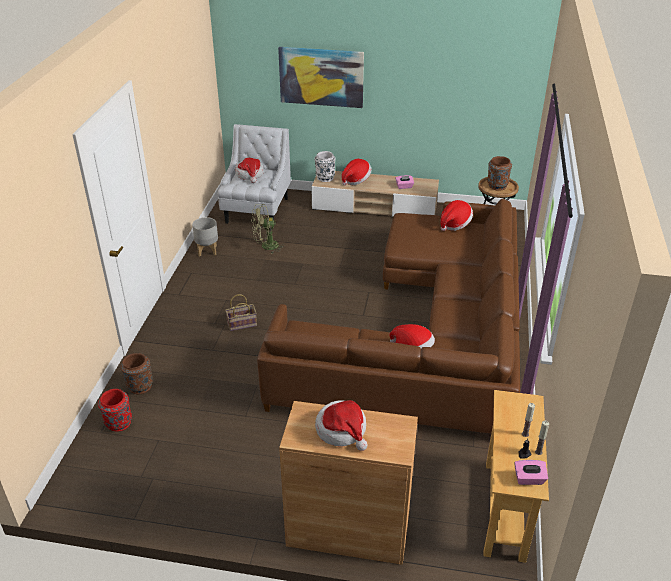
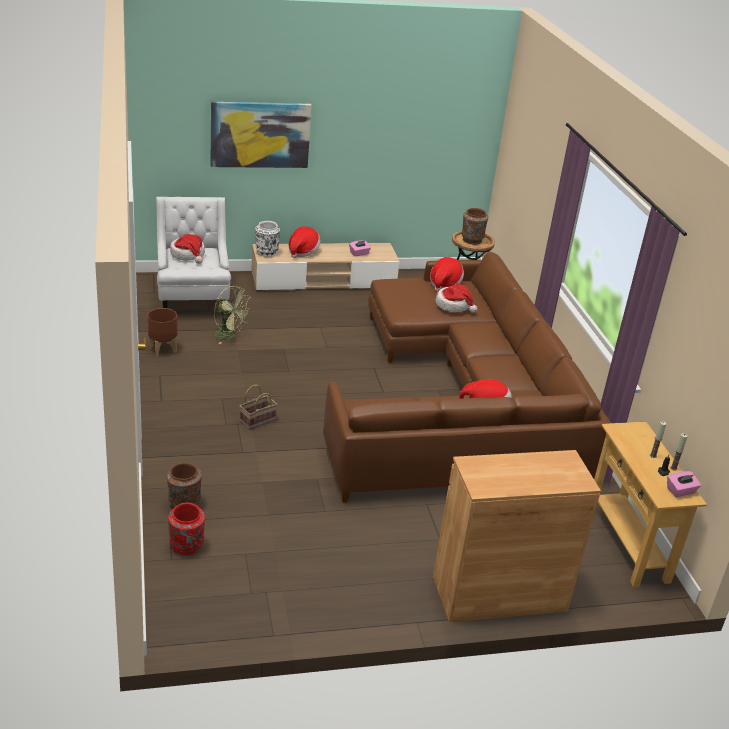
camera: 25 degrees left, 5 degrees down
grey planter [192,217,218,256] -> brown planter [147,308,178,357]
green fan [251,204,285,253] -> green fan turned 105 degrees counterclockwise [214,286,252,344]
hat [315,400,367,451] -> hat moved to [435,284,478,313]

